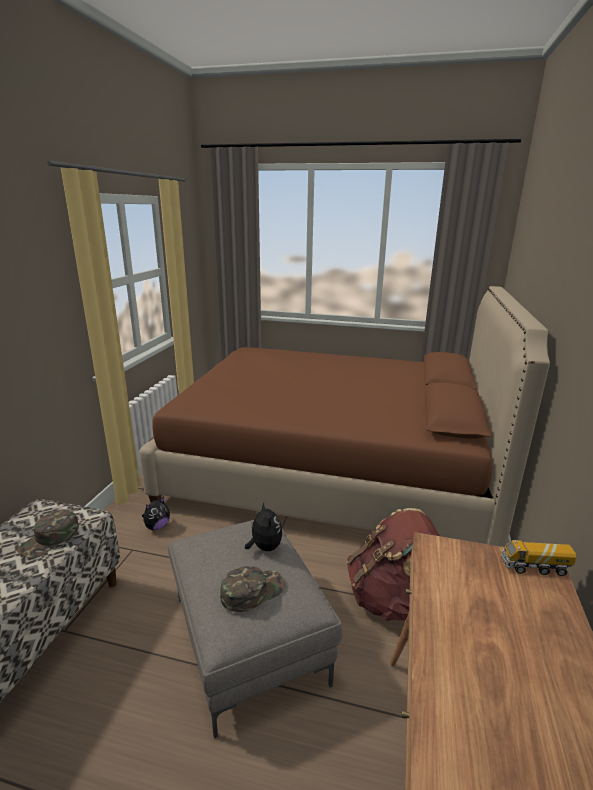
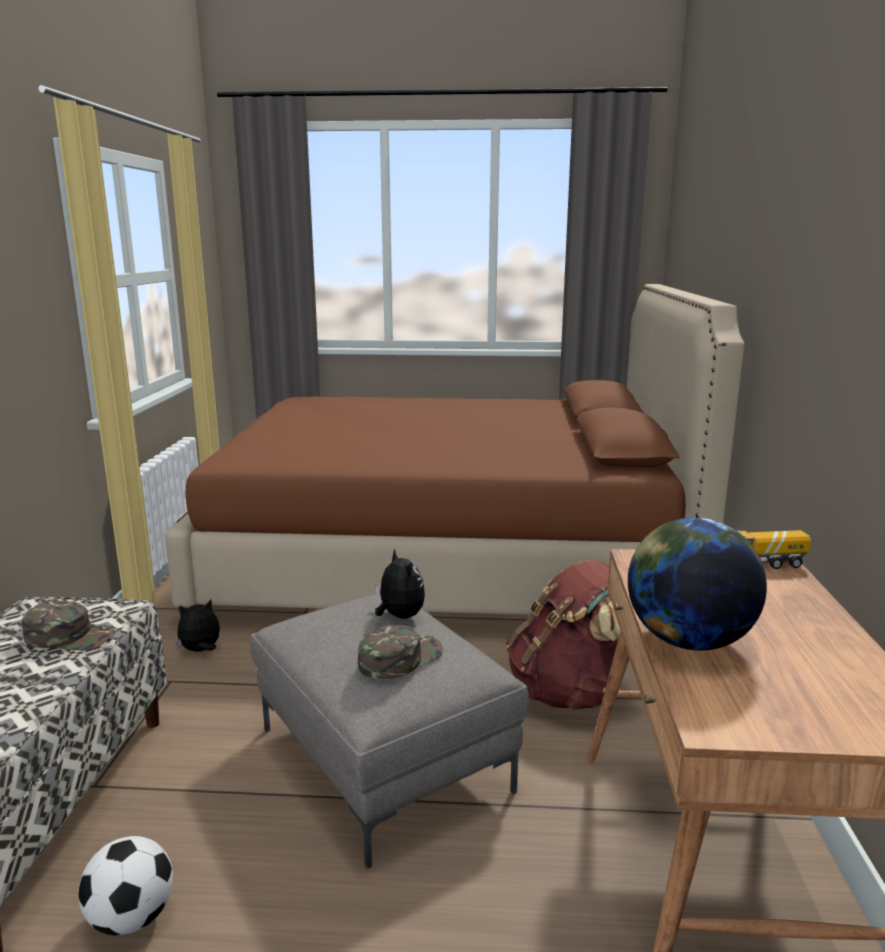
camera: 10 degrees left, 5 degrees down
green cap [17,509,79,558] -> green cap turned 105 degrees counterclockwise [22,601,118,651]
plush toy [142,497,170,530] -> plush toy turned 150 degrees counterclockwise [176,600,220,652]
none -> football [78,836,173,936]
none -> globe [628,517,767,651]

